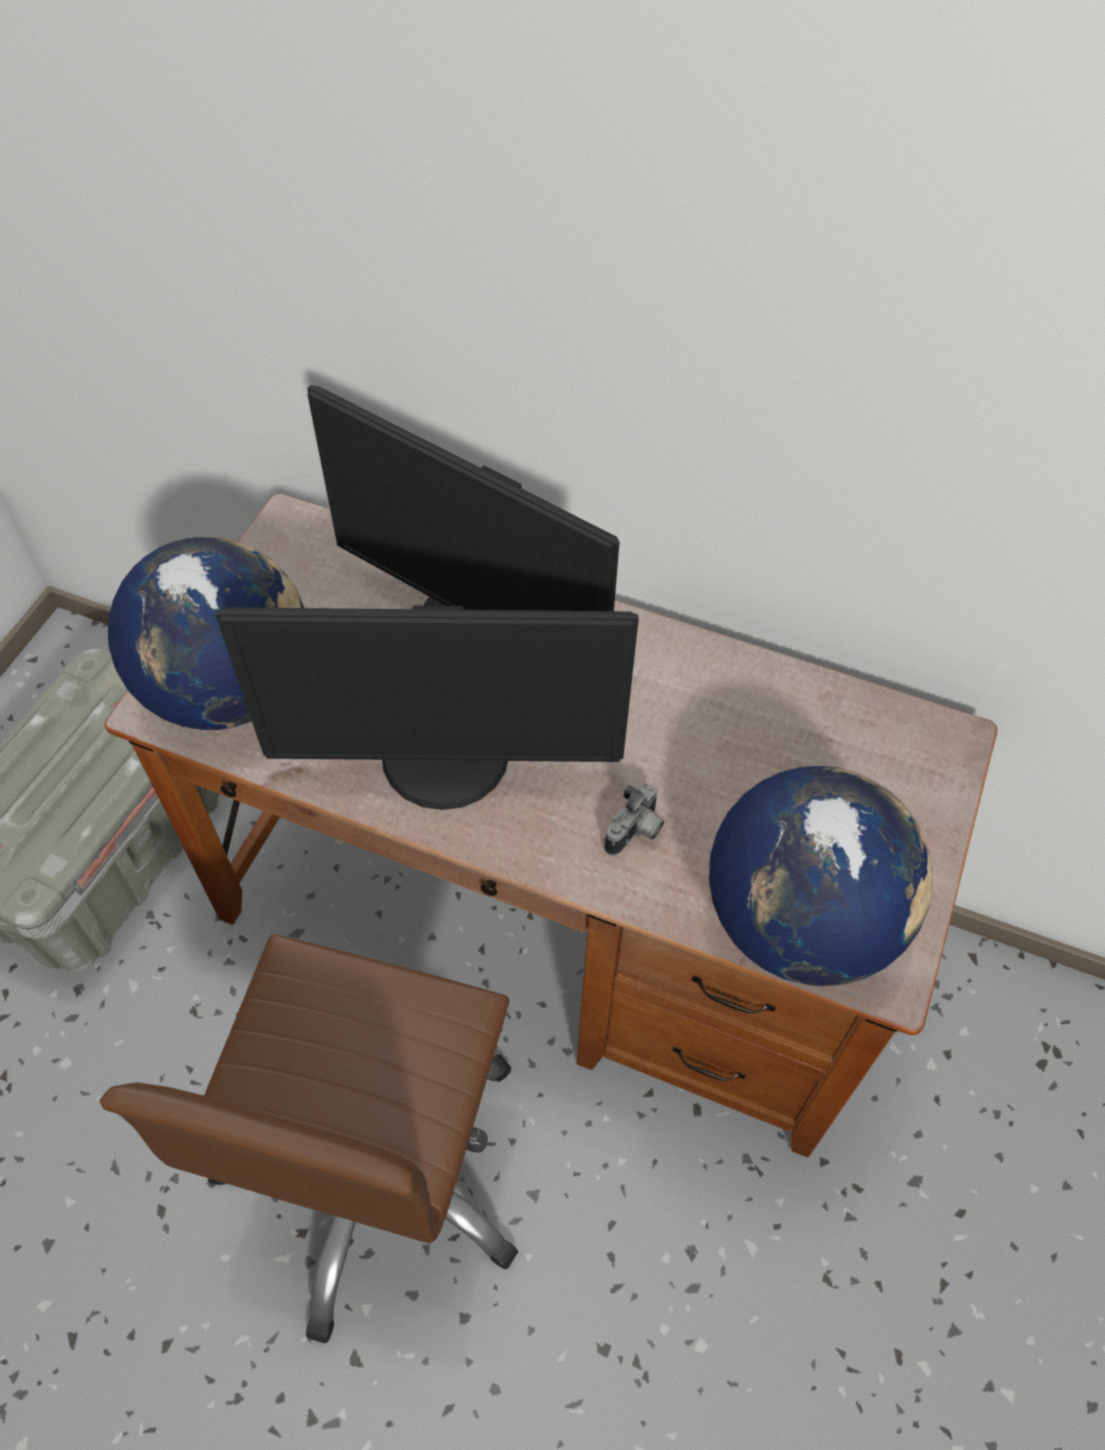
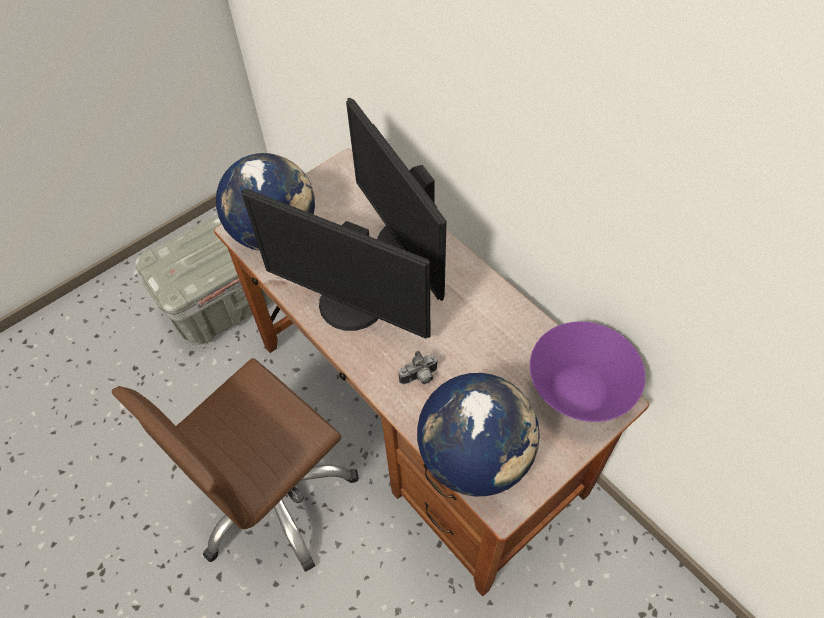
camera: 30 degrees right, 0 degrees up
none -> purple bowl [530,322,645,422]

